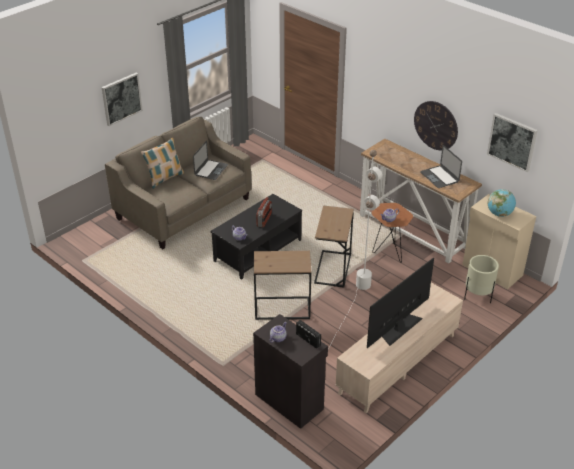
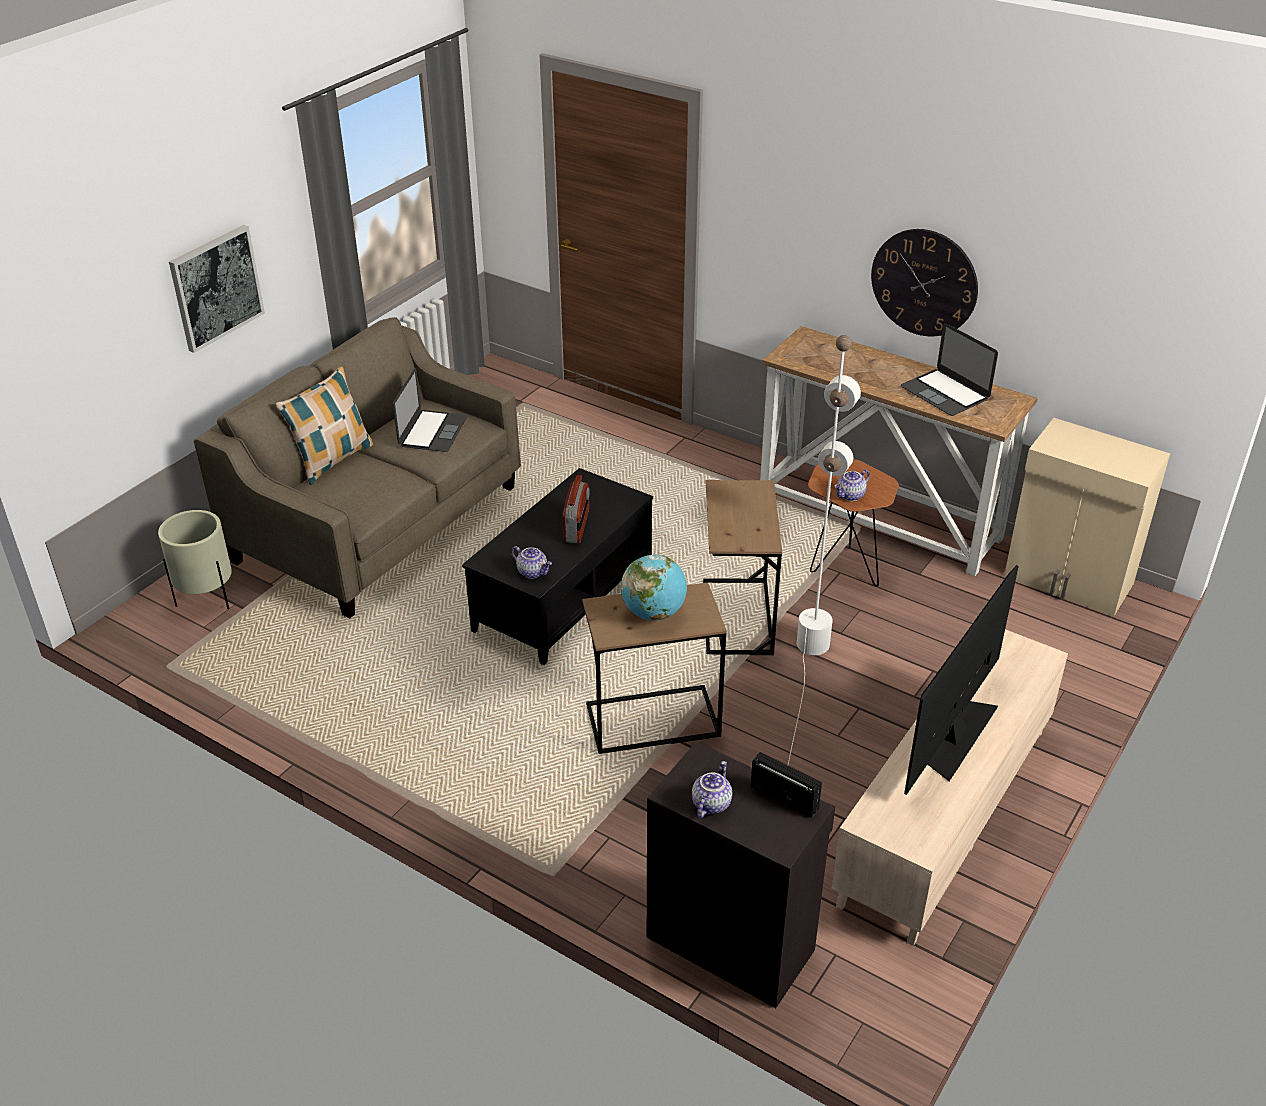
camera: 10 degrees left, 0 degrees up
beige planter [464,255,499,304] -> beige planter moved to [158,510,232,609]
picture [487,113,538,172] -> none
globe [488,189,516,217] -> globe moved to [621,554,687,621]

